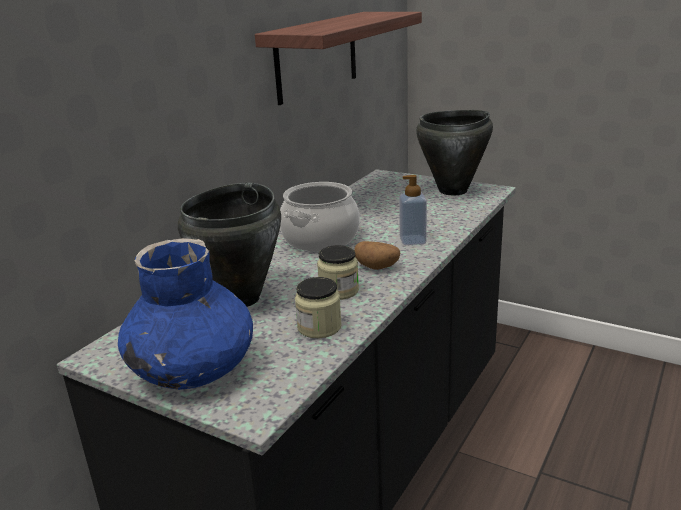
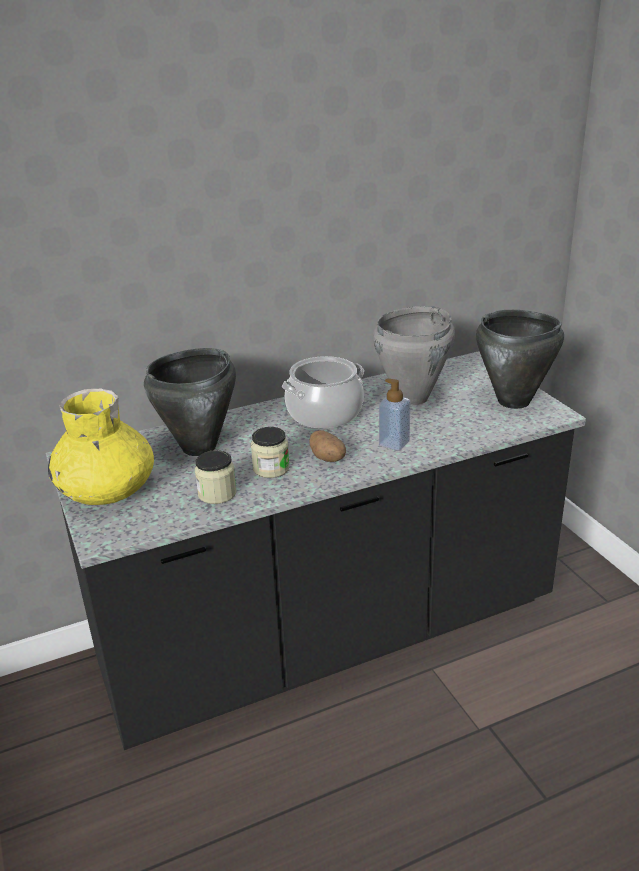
camera: 35 degrees right, 5 degrees up
blue vase [118,238,253,390] -> yellow vase [48,389,154,505]
shelf [255,12,422,105] -> none
none -> grey cooking pot [373,306,455,406]

